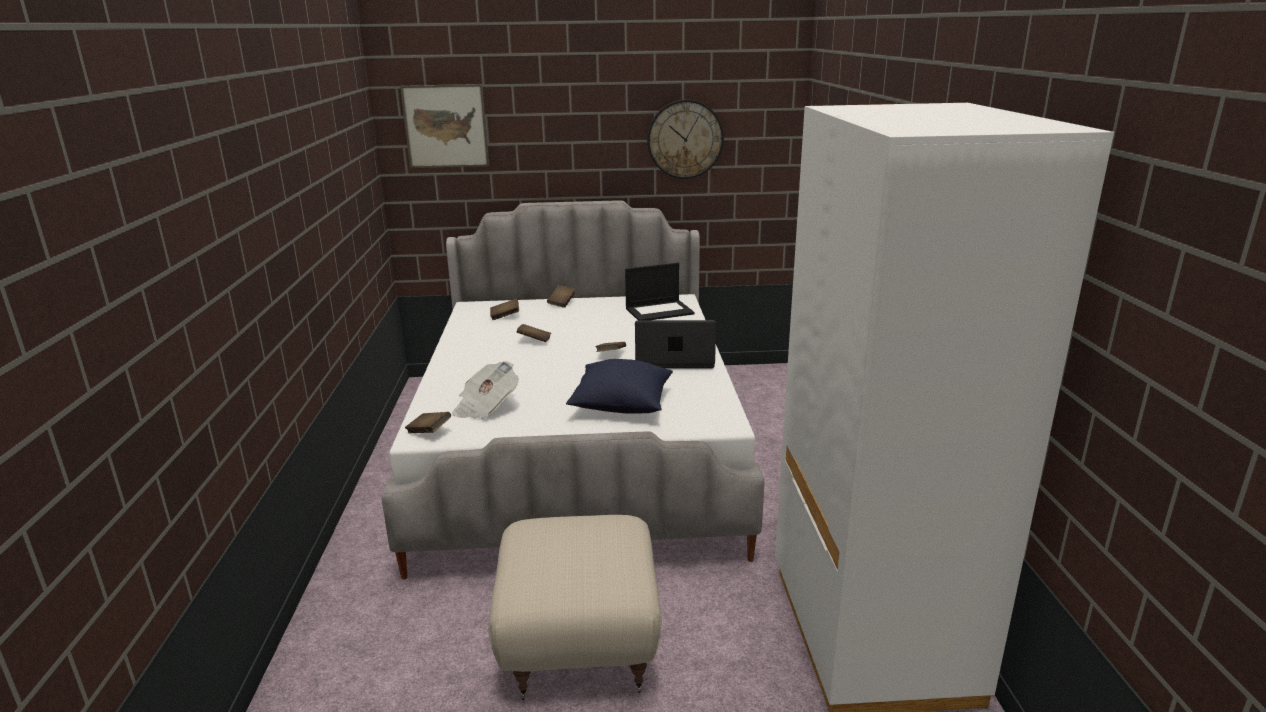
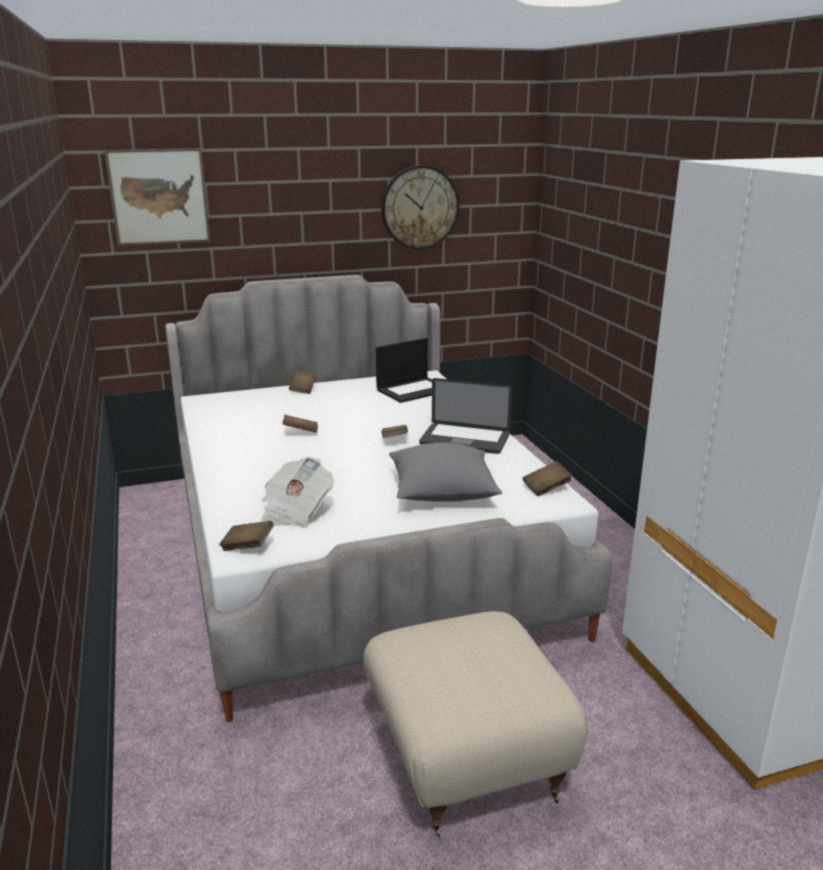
camera: 15 degrees left, 0 degrees up
brown book [490,298,519,320] -> brown book moved to [523,461,572,496]
blue pillow [566,359,673,414] -> grey pillow [389,443,502,502]
laptop [635,320,716,369] -> laptop turned 150 degrees counterclockwise [419,378,512,454]

